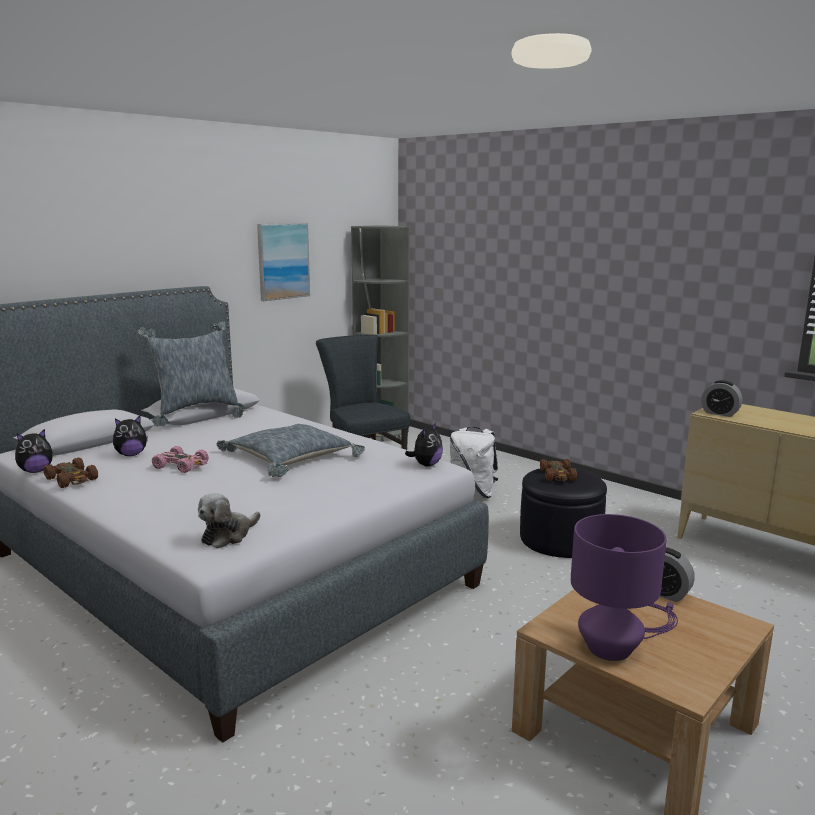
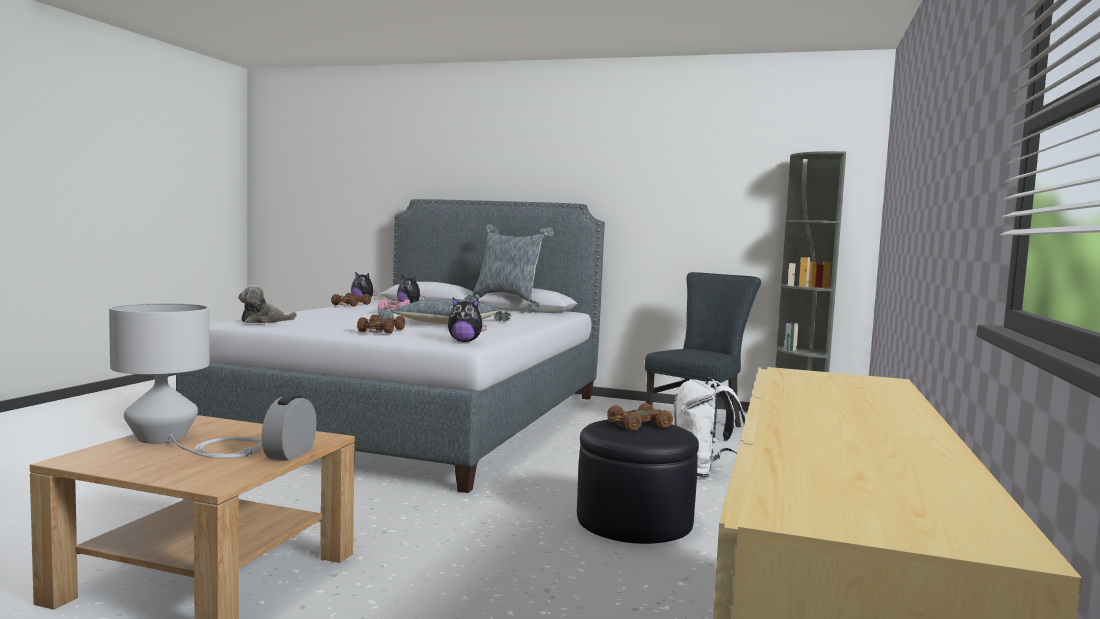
camera: 65 degrees right, 10 degrees down
plush toy [198,493,260,548] -> plush toy turned 45 degrees counterclockwise [238,285,297,323]
picture [257,223,310,301] -> none
purple table lamp [571,514,678,661] -> grey table lamp [109,303,263,458]
alarm clock [701,380,742,417] -> none
none -> brown toy car [357,314,405,334]

